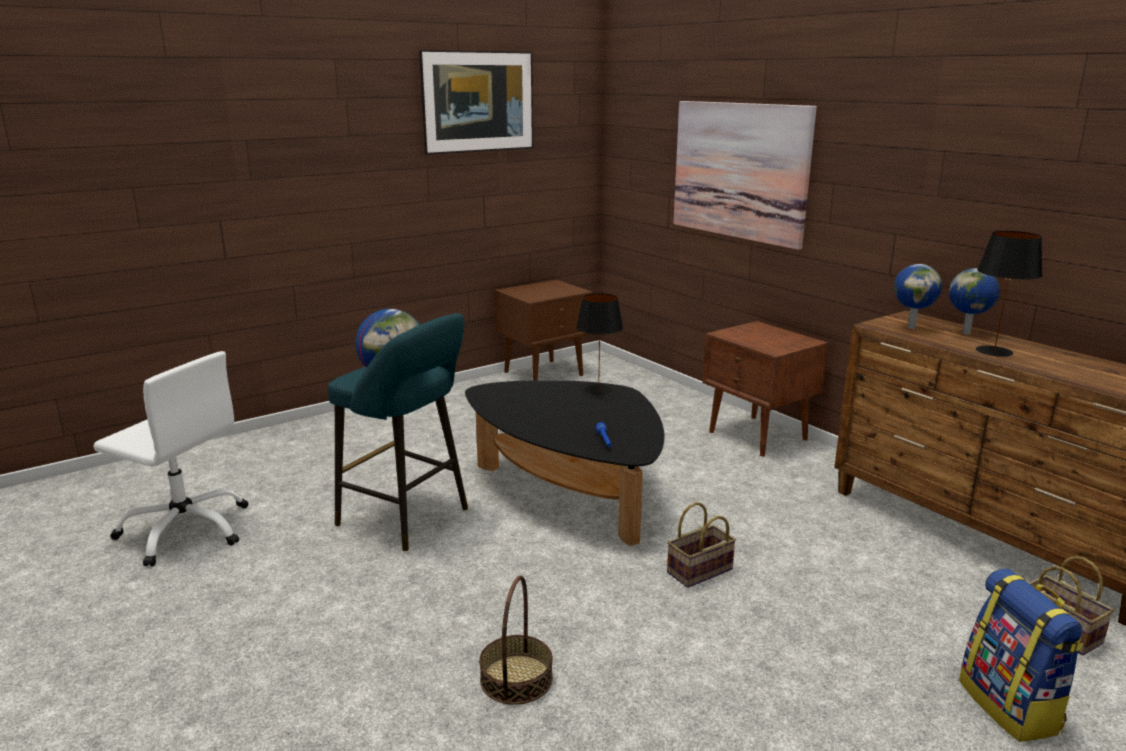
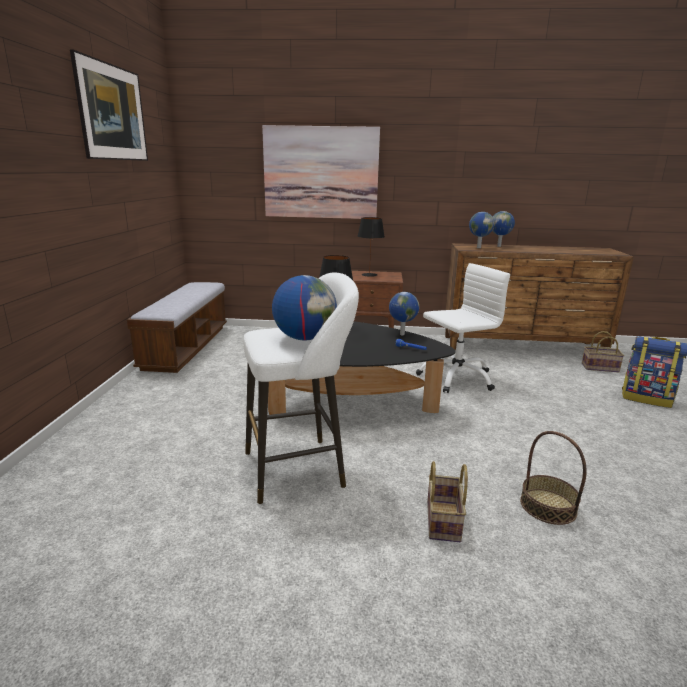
camera: 50 degrees left, 0 degrees up
white office chair [93,351,248,566] -> white office chair moved to [416,263,510,393]
turquoise stool [328,313,468,551] -> white stool [244,272,359,504]
brown nightstand [495,280,593,380] -> bench [127,282,227,373]
basket [667,502,736,588] -> basket moved to [427,461,468,542]
black table lamp [976,231,1043,357] -> black table lamp moved to [358,217,385,277]
none -> globe [389,292,419,335]

